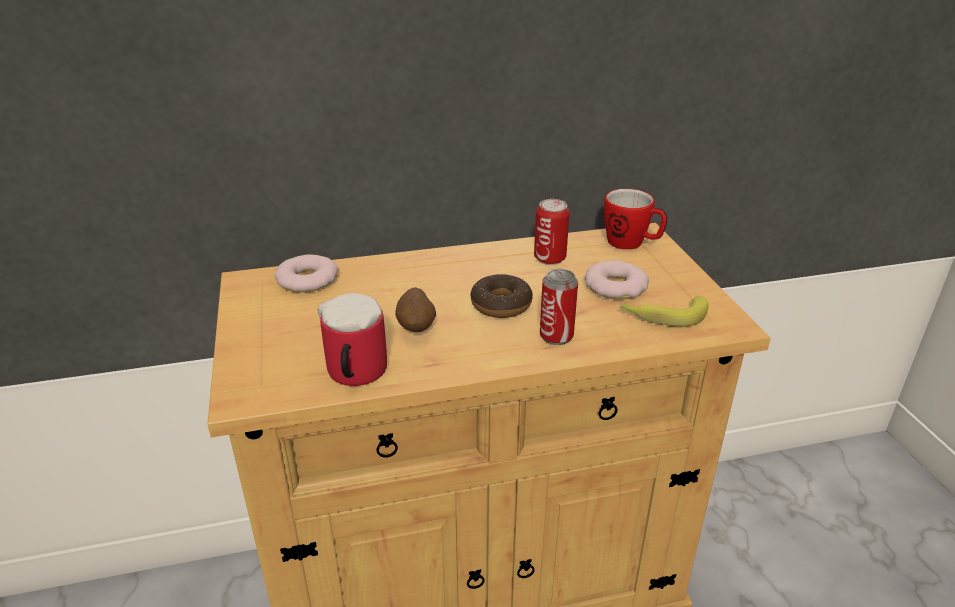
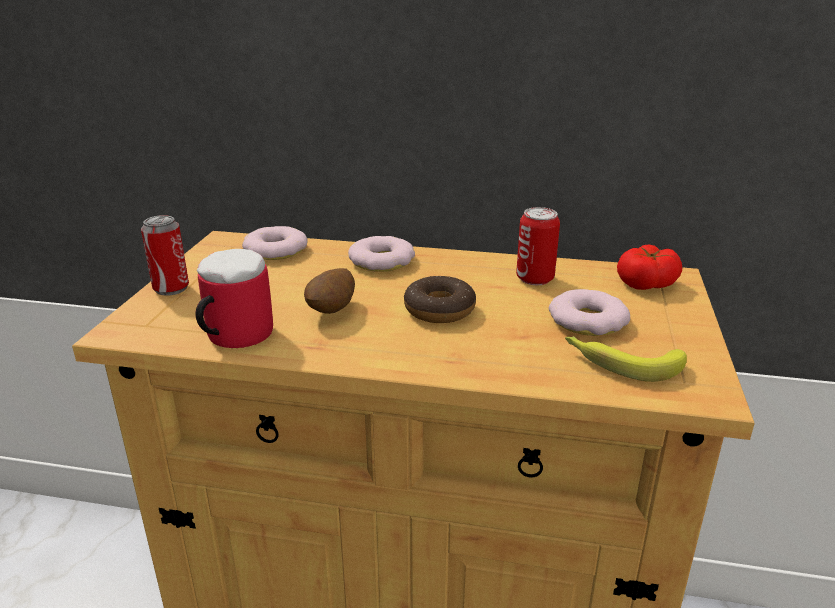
camera: 25 degrees right, 5 degrees down
can [540,269,578,345] -> can moved to [141,215,189,296]
mug [604,189,667,250] -> tomato [617,244,682,290]
none -> donut [348,236,415,272]

